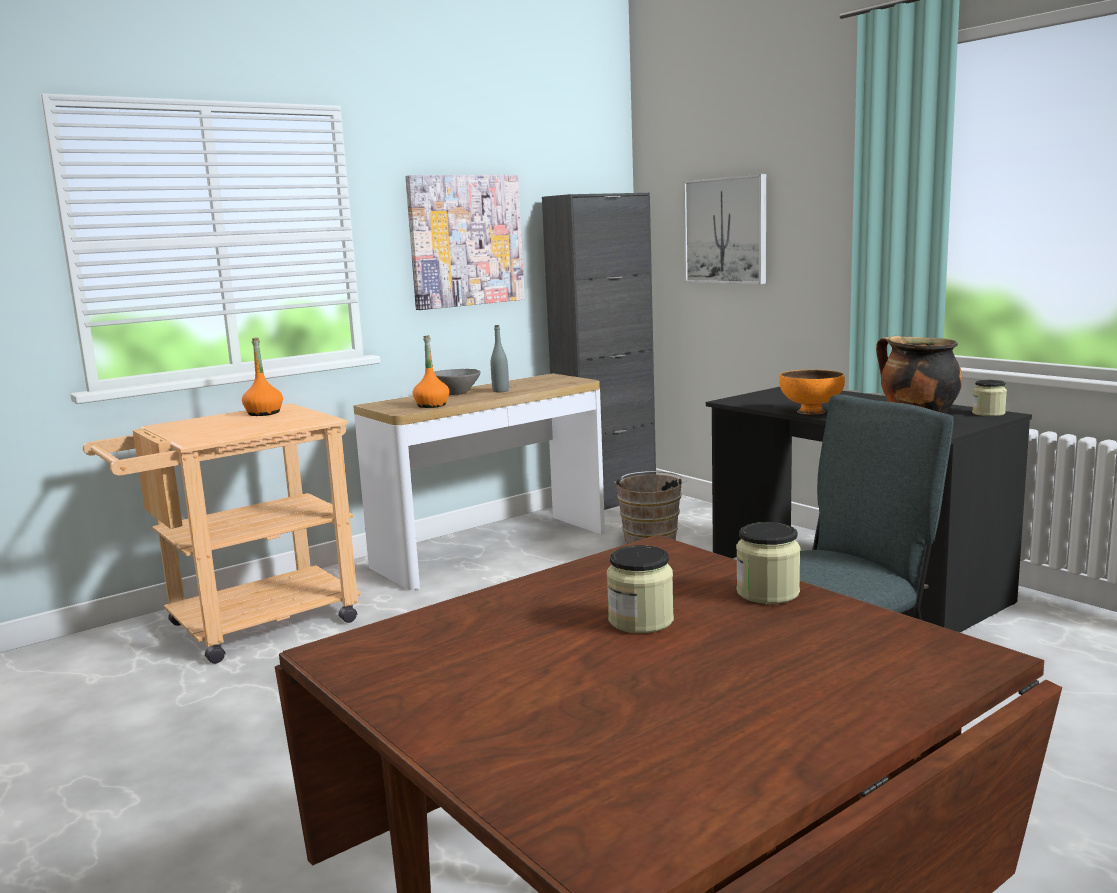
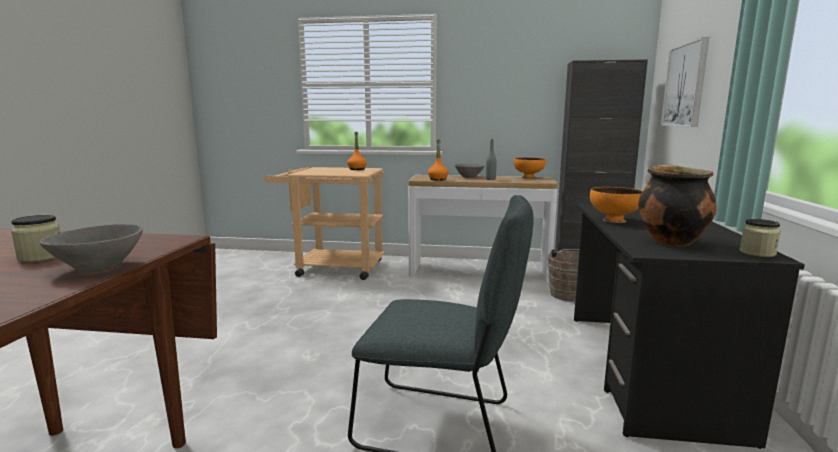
camera: 45 degrees right, 0 degrees up
picture [405,175,525,310] -> none
jar [736,522,801,604] -> grey bowl [39,224,143,272]
none -> orange bowl [514,157,546,179]

